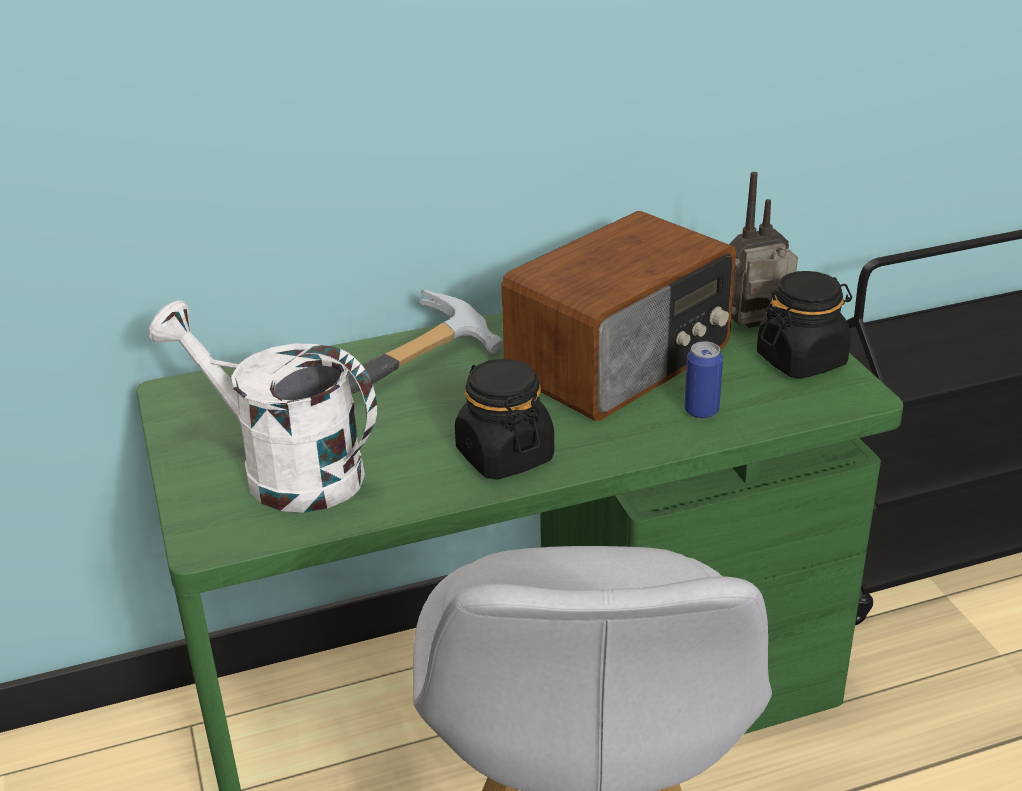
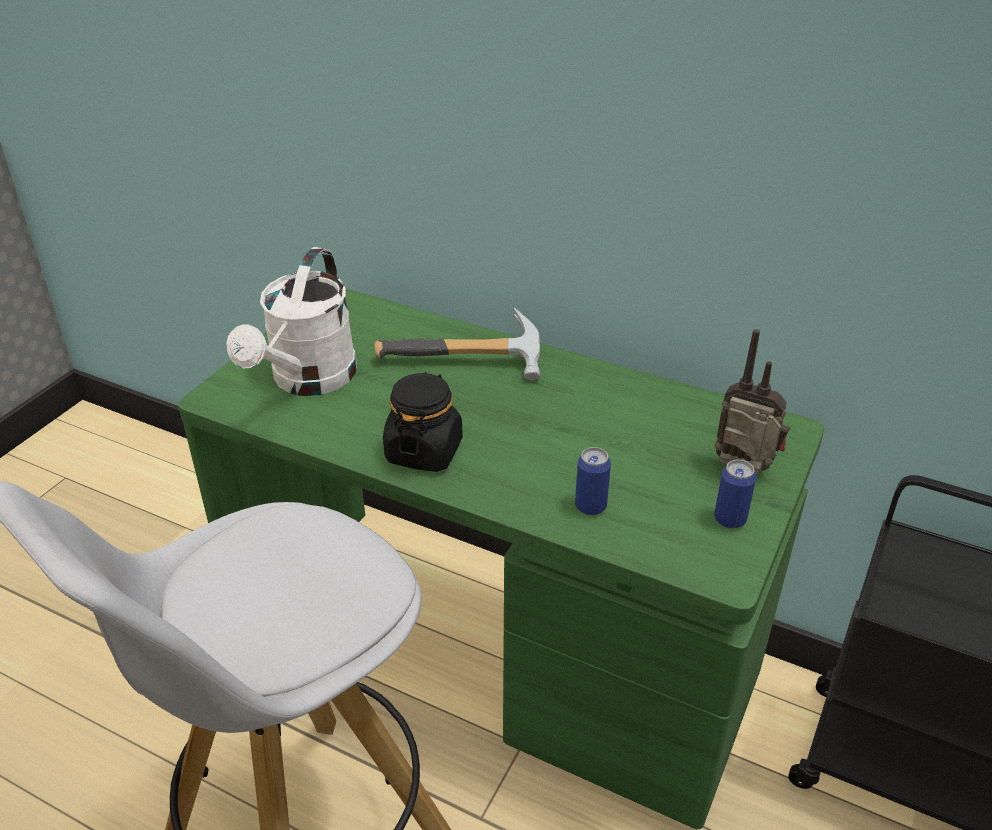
camera: 45 degrees right, 5 degrees up
white watering can [149,300,377,513] -> white watering can turned 150 degrees counterclockwise [226,247,357,396]
radio [501,211,736,421] -> none
black jar [757,271,852,378] -> can [714,460,756,529]

